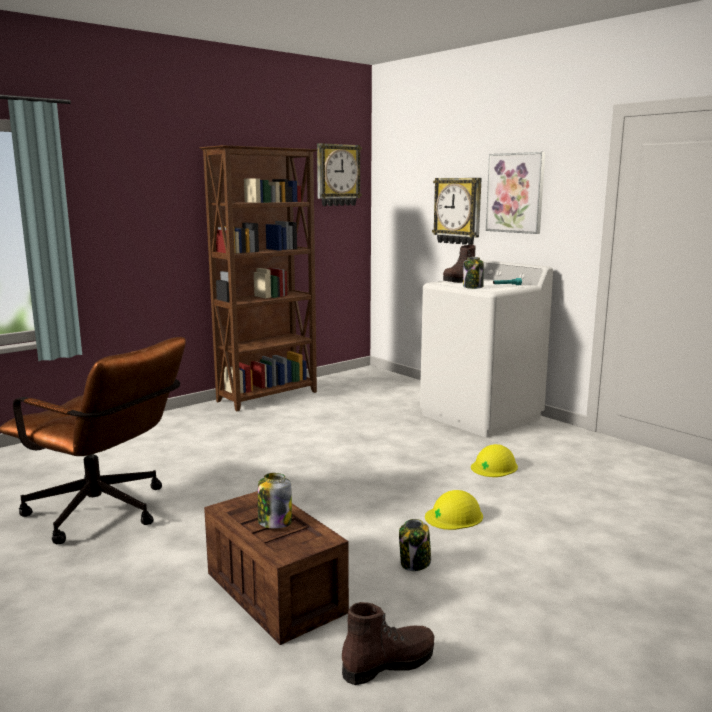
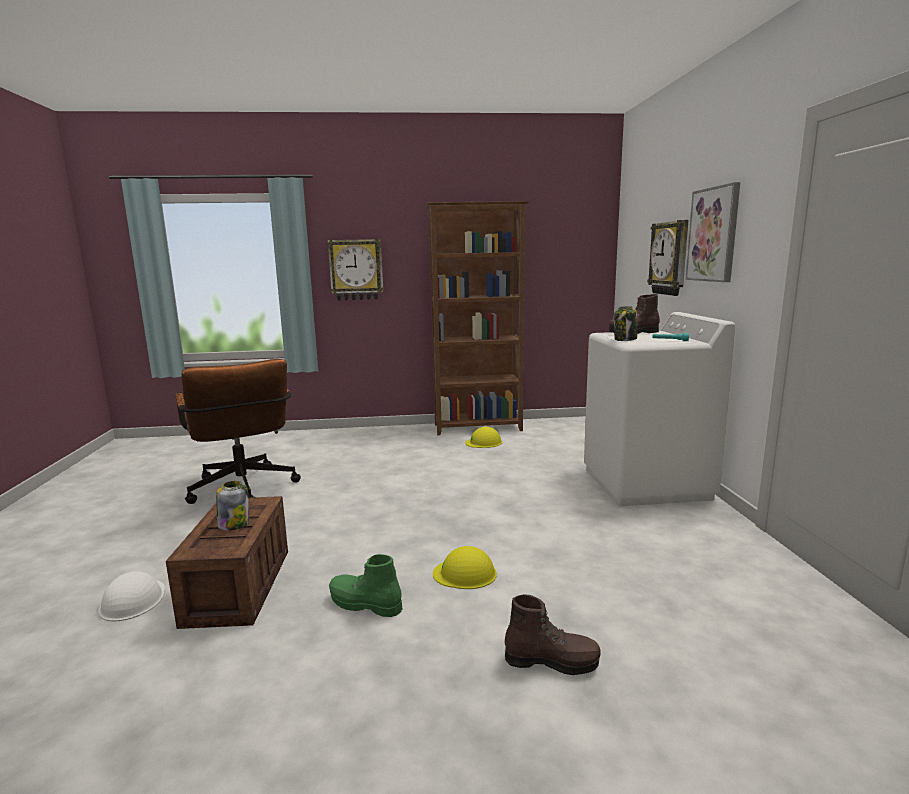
camera: 35 degrees right, 0 degrees up
wall clock [317,143,362,206] -> wall clock moved to [327,239,383,301]
brown boot [342,602,434,685] -> brown boot moved to [505,594,601,675]
jar [399,519,431,571] -> green boot [329,554,402,617]
yellow hard hat [471,444,518,477] -> yellow hard hat moved to [465,427,503,448]
none -> white hard hat [99,571,165,621]

